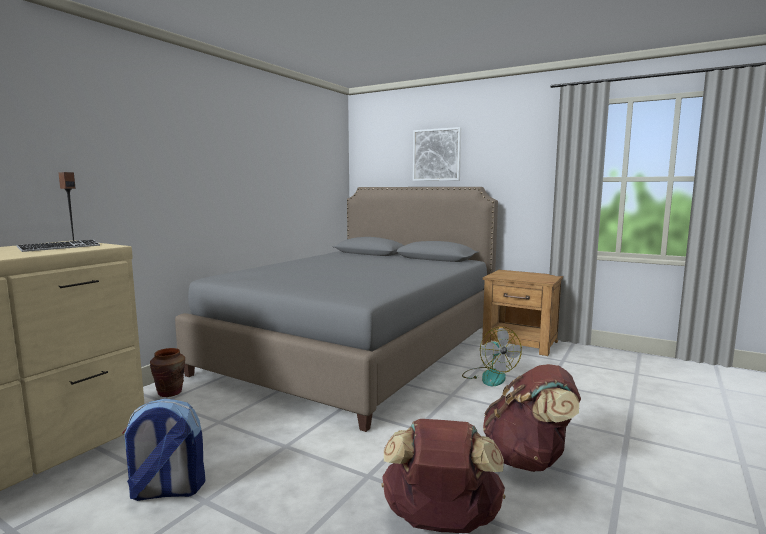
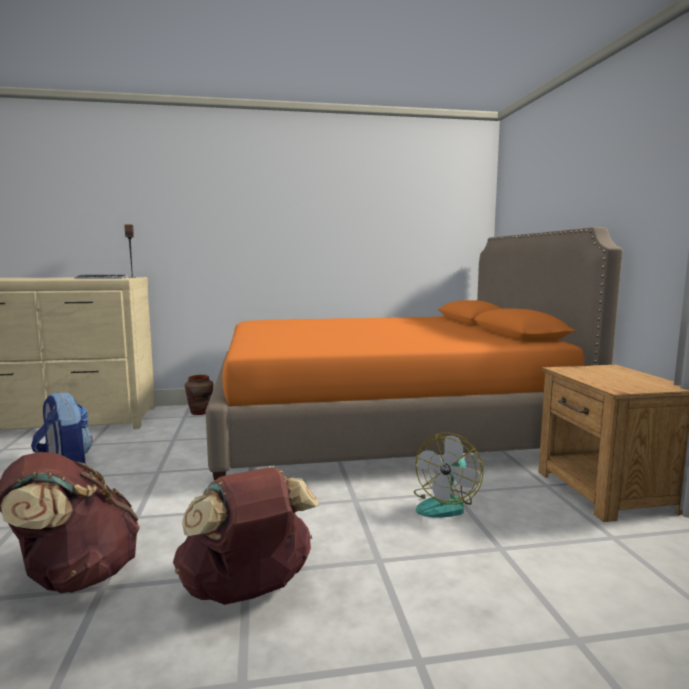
camera: 50 degrees right, 0 degrees up
grey bed [175,187,498,432] -> orange bed [206,227,623,481]
picture [413,127,461,181] -> none

